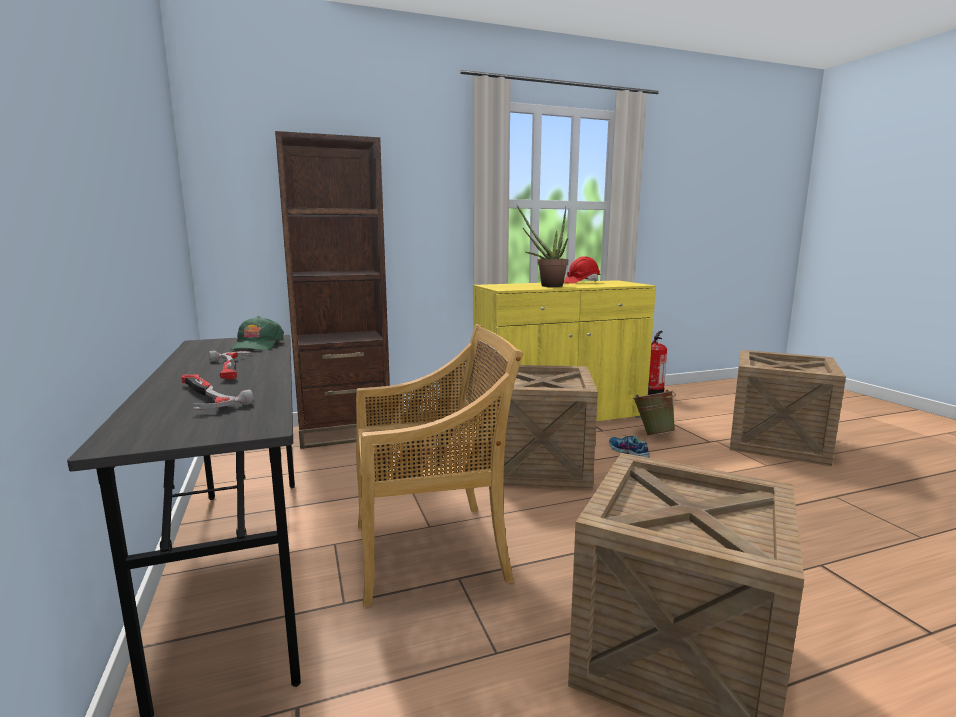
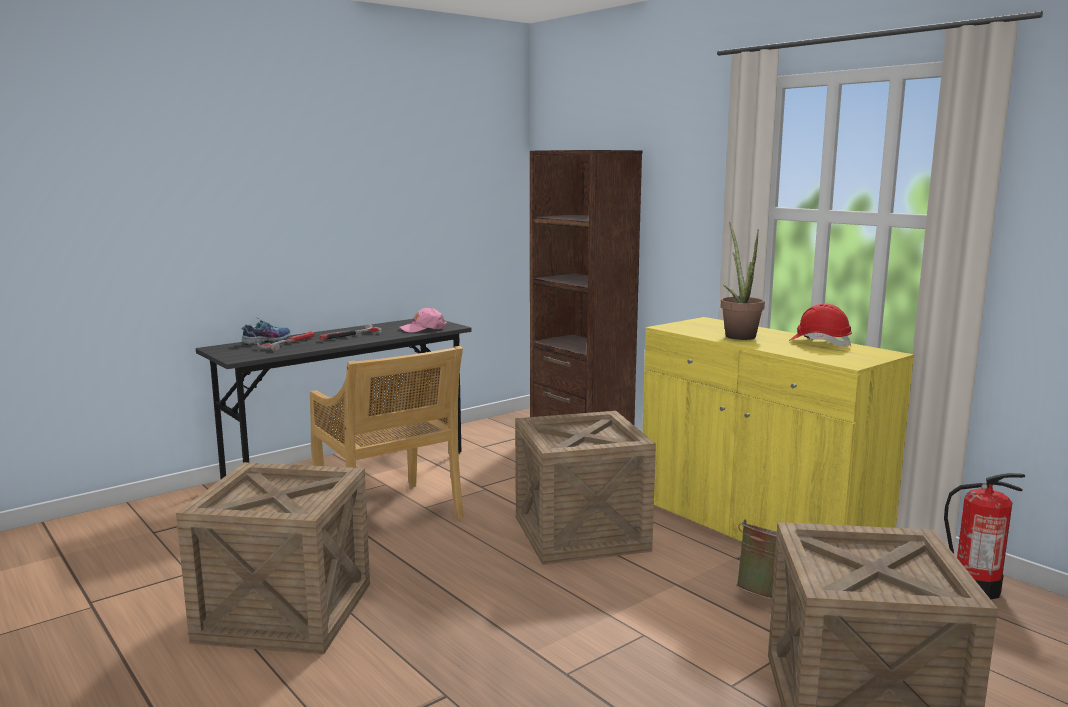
camera: 70 degrees right, 0 degrees up
green cap [230,316,284,350] -> pink cap [400,307,447,333]
shoe [609,436,650,458] -> shoe moved to [242,318,291,345]

